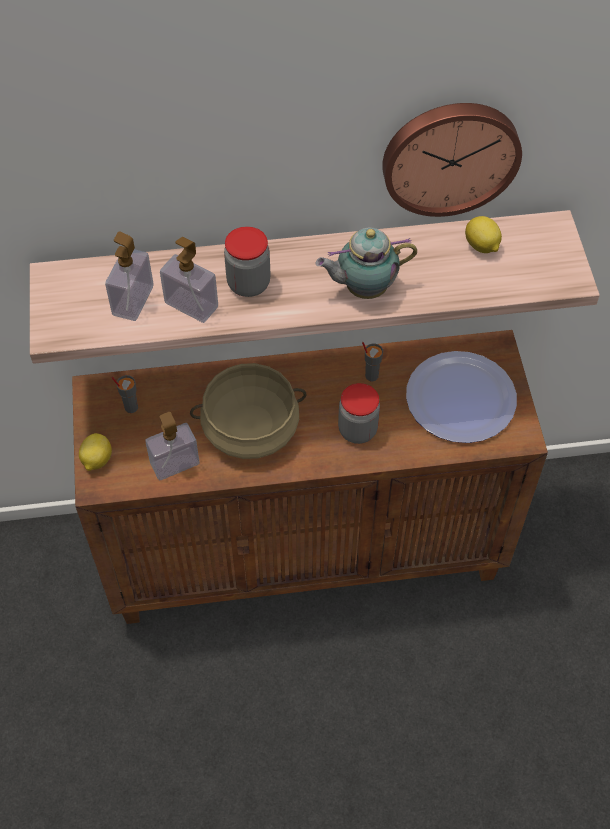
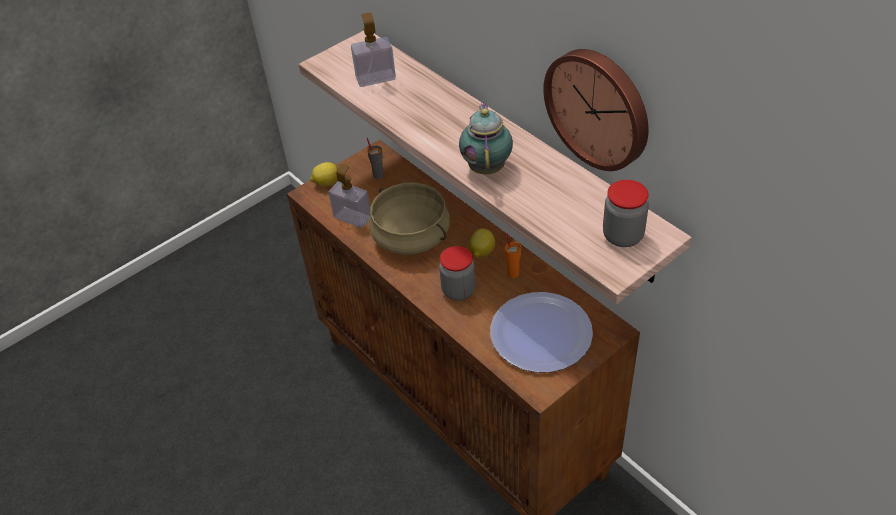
camera: 60 degrees right, 10 degrees down
soap dispenser [160,237,218,323] -> none
jar [224,226,271,297] -> jar moved to [603,180,649,247]
teapot [316,227,417,299] -> teapot turned 45 degrees clockwise [459,103,513,174]
grey cup [362,342,383,381] -> orange cup [505,233,521,278]
lemon [465,216,502,253] -> lemon moved to [469,228,495,257]

